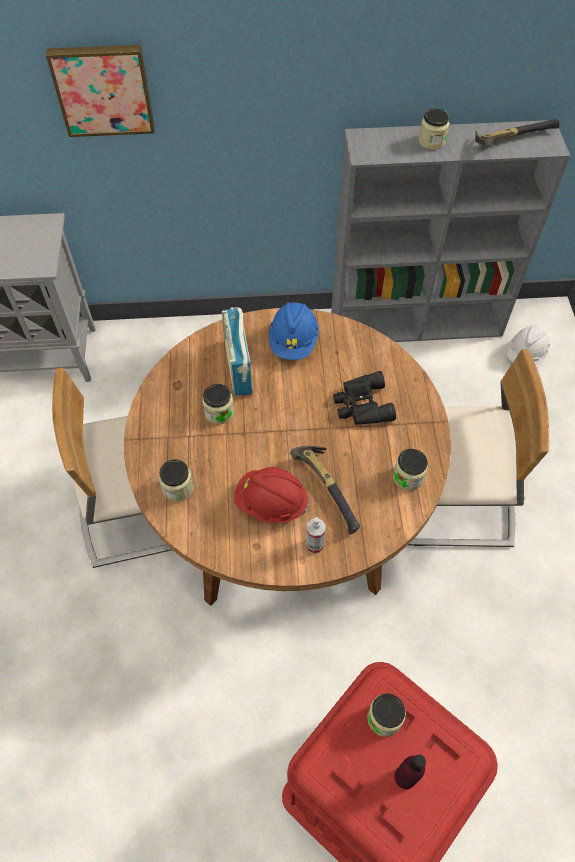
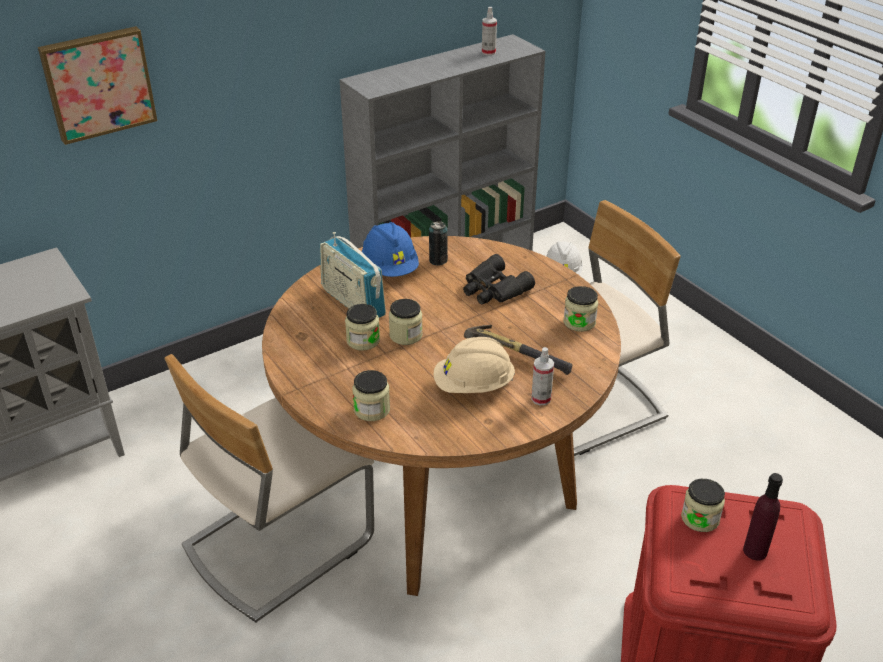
camera: 30 degrees left, 20 degrees down
red hard hat [234,467,309,523] -> beige hard hat [434,337,515,393]
jar [419,109,450,150] -> jar moved to [389,299,423,345]
hammer [475,119,560,147] -> spray bottle [482,7,497,55]
none -> can [429,221,448,265]

